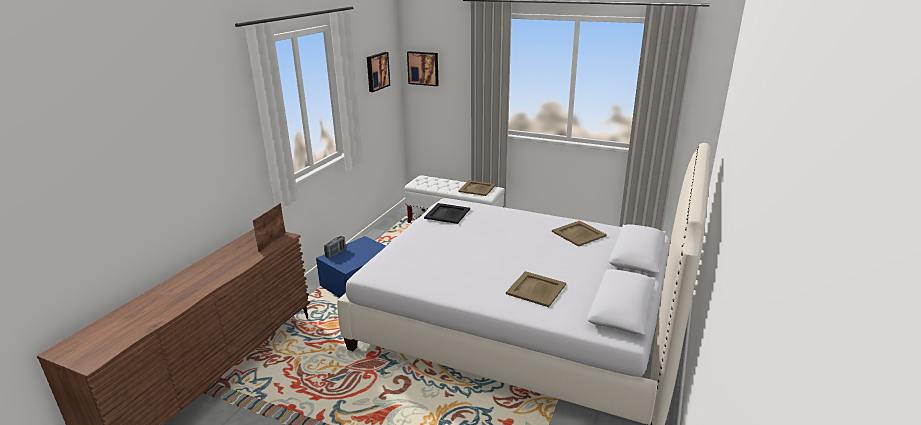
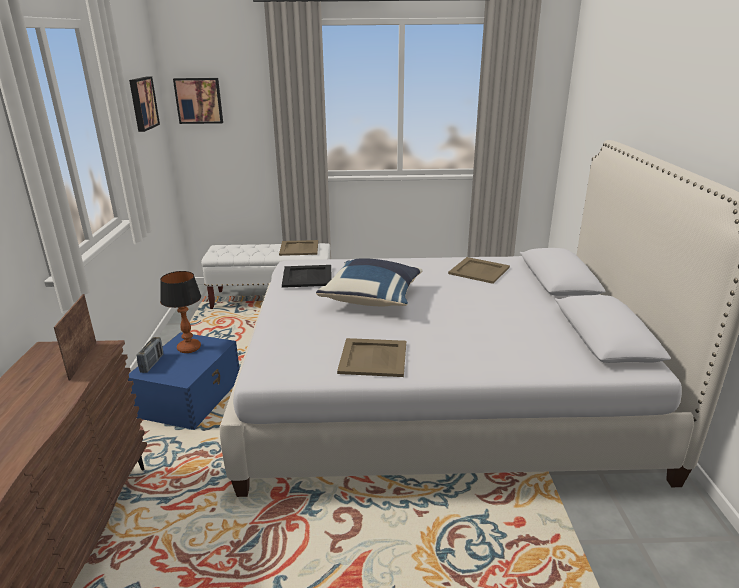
camera: 25 degrees left, 0 degrees up
beige tray [506,271,566,307] -> beige tray moved to [337,338,406,377]
none -> table lamp [160,271,201,353]
none -> blue pillow [316,258,423,306]

